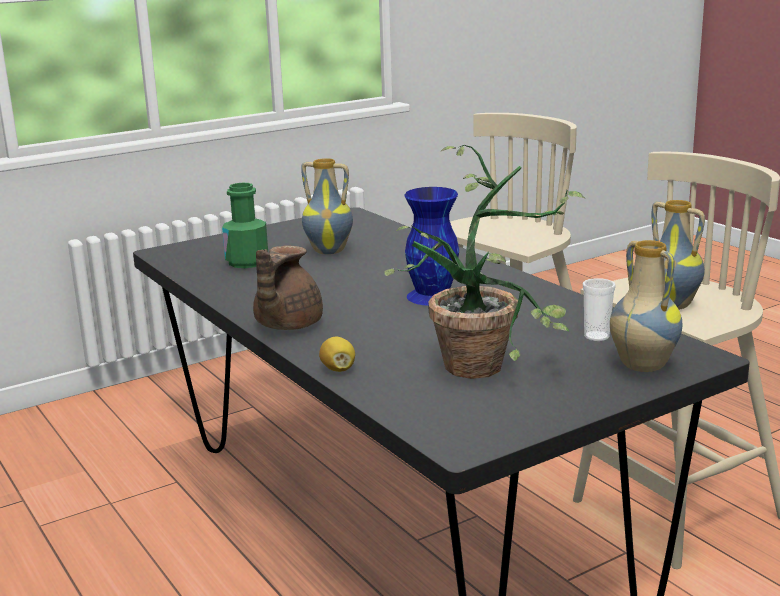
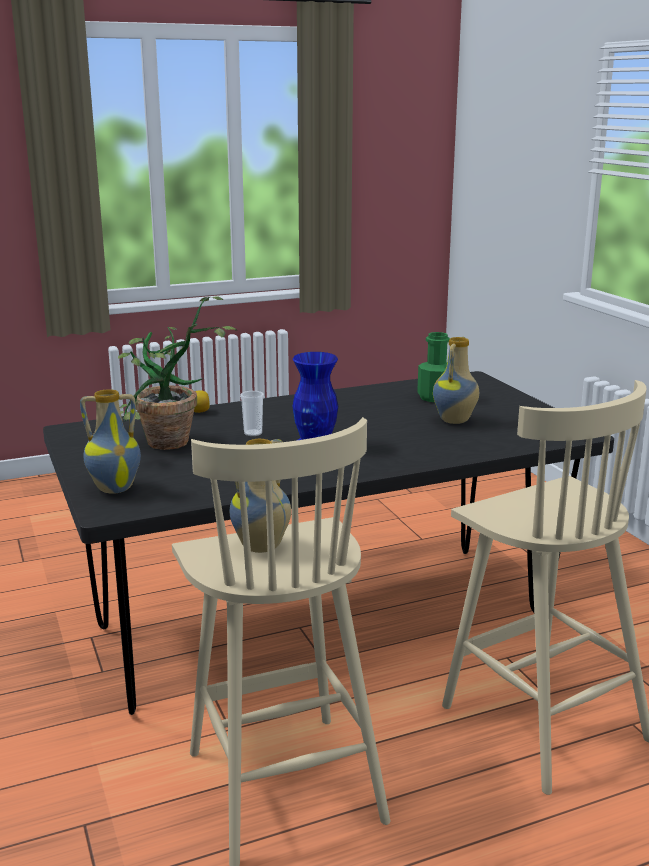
camera: 100 degrees right, 0 degrees up
brown teapot [253,246,323,330] -> none
cup [583,278,616,341] -> cup moved to [240,391,264,436]

